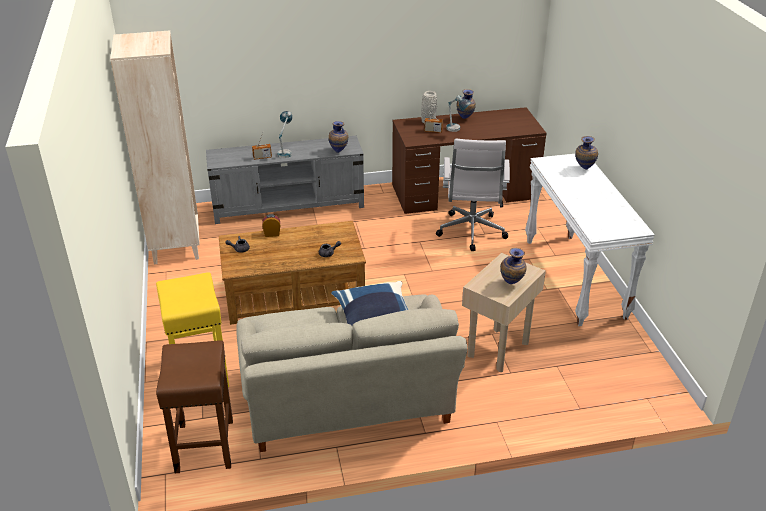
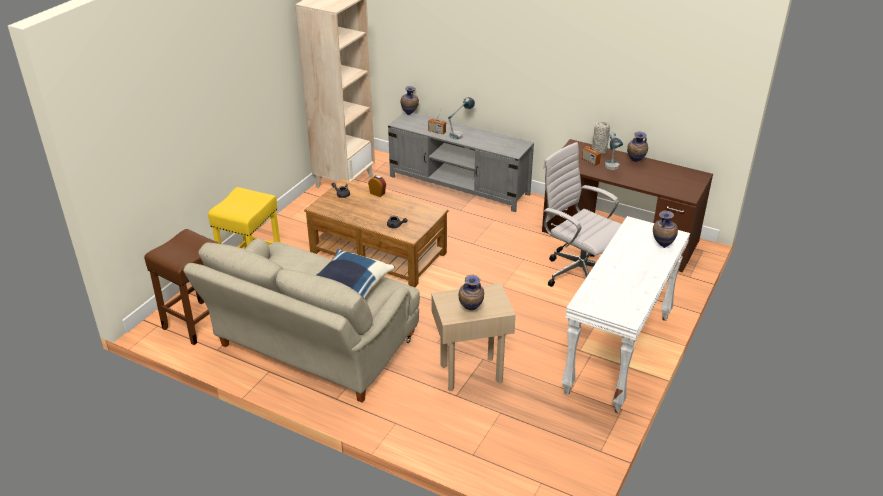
camera: 40 degrees right, 0 degrees up
vase [328,121,348,153] -> vase moved to [400,86,419,115]
white office chair [436,139,510,251] -> white office chair turned 90 degrees clockwise [543,142,622,287]

